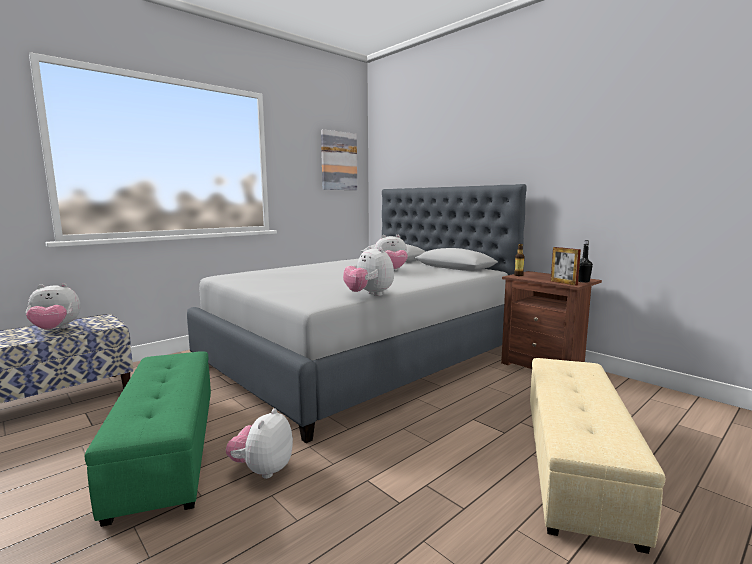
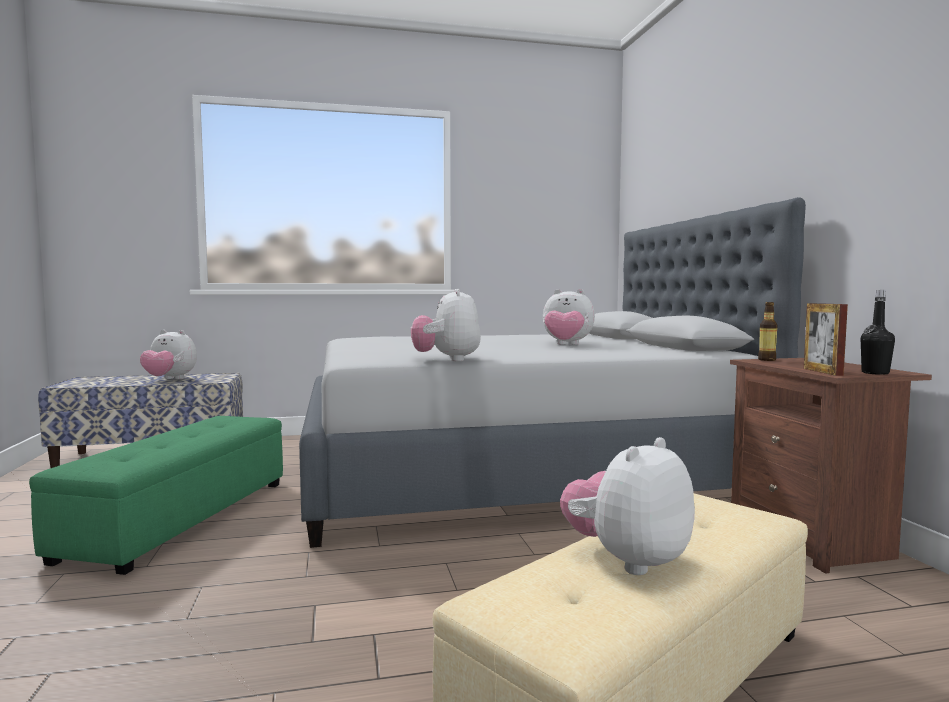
camera: 30 degrees right, 5 degrees down
plush toy [226,408,293,479] -> plush toy moved to [560,437,695,575]
picture [321,129,357,190] -> none

